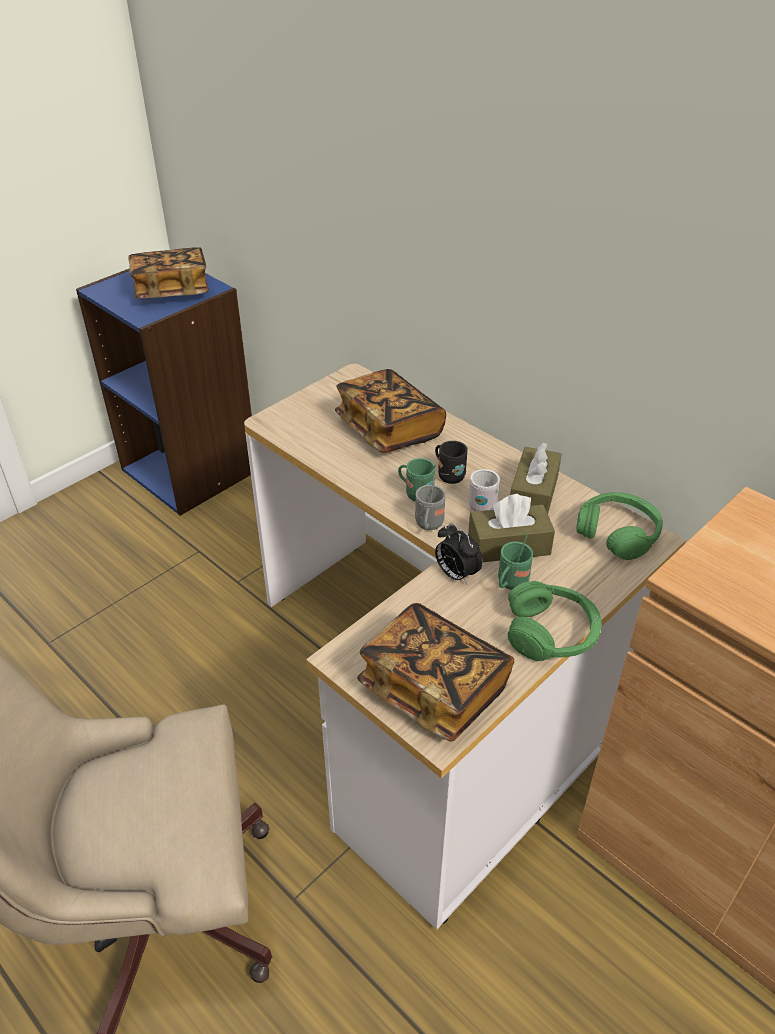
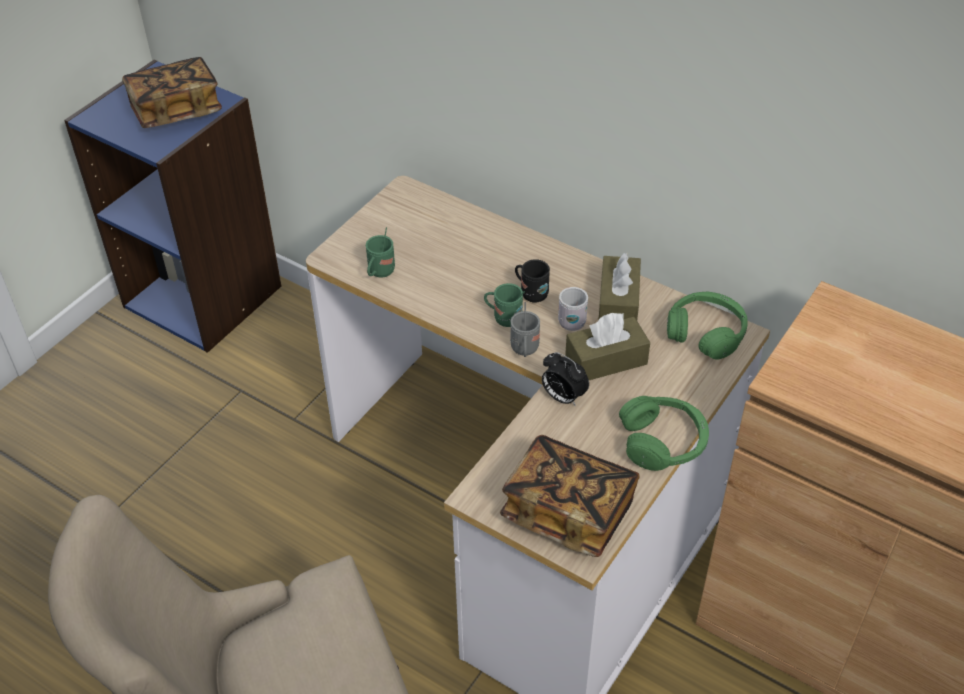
camera: 10 degrees left, 5 degrees up
book [335,369,446,453] -> none
green mug [498,534,533,590] -> green mug moved to [366,227,395,277]

